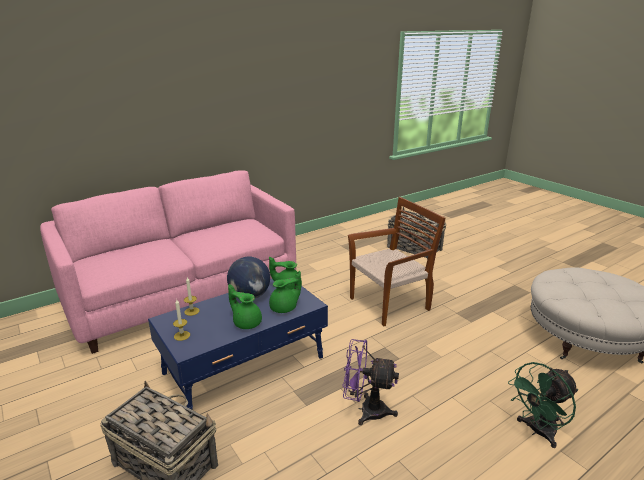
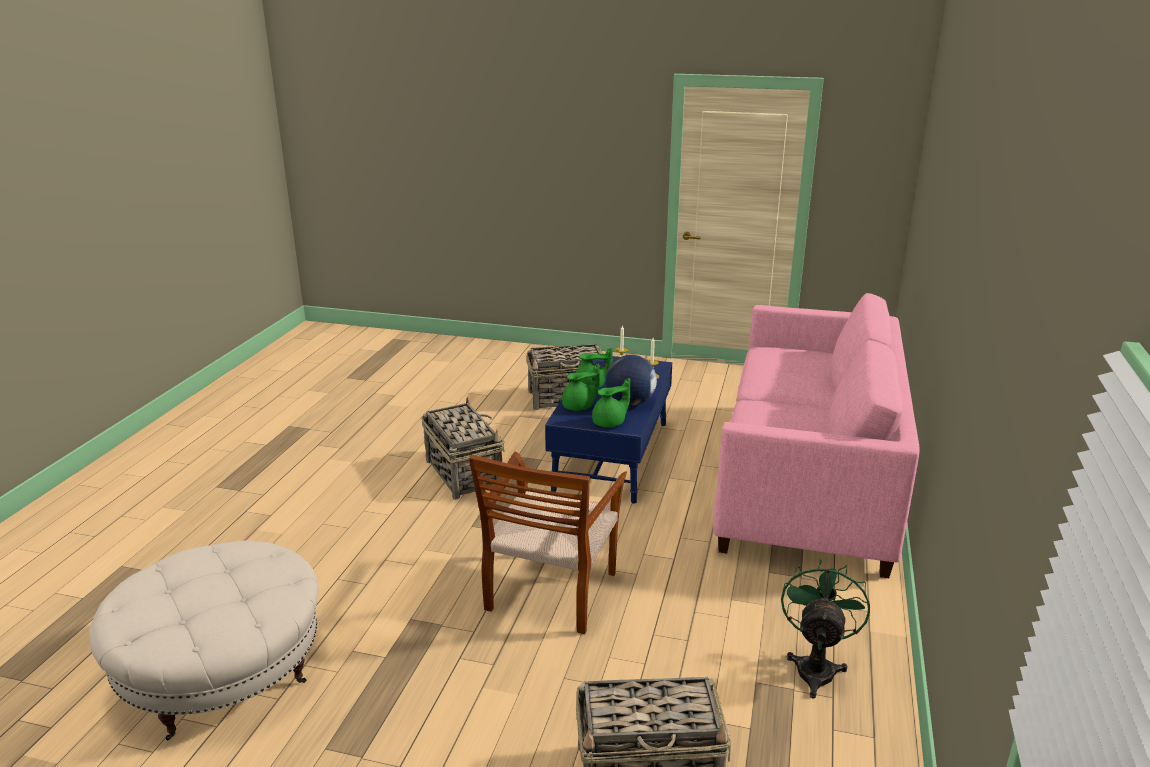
camera: 140 degrees right, 0 degrees up
green teapot [269,271,301,313] -> green teapot turned 135 degrees counterclockwise [562,364,600,411]
purple fan [343,339,399,425] -> basket [421,397,504,500]
green fan [508,362,578,448] -> green fan moved to [781,559,870,698]

